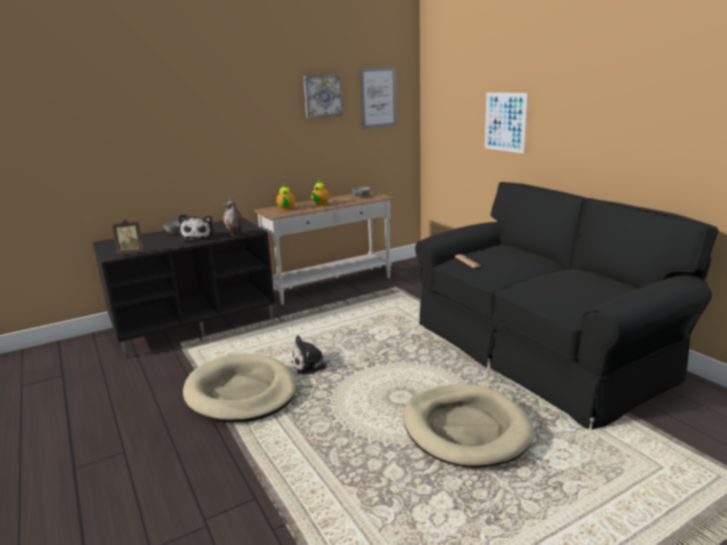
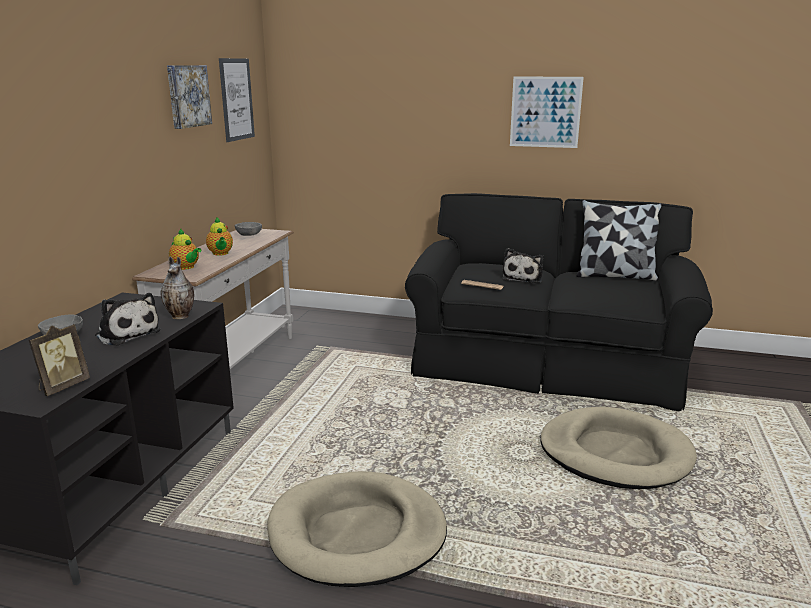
camera: 45 degrees left, 0 degrees up
plush toy [291,335,334,375] -> plush toy moved to [502,248,544,283]
picture [485,93,528,153] -> picture moved to [510,76,584,148]
none -> pillow [576,200,662,281]

